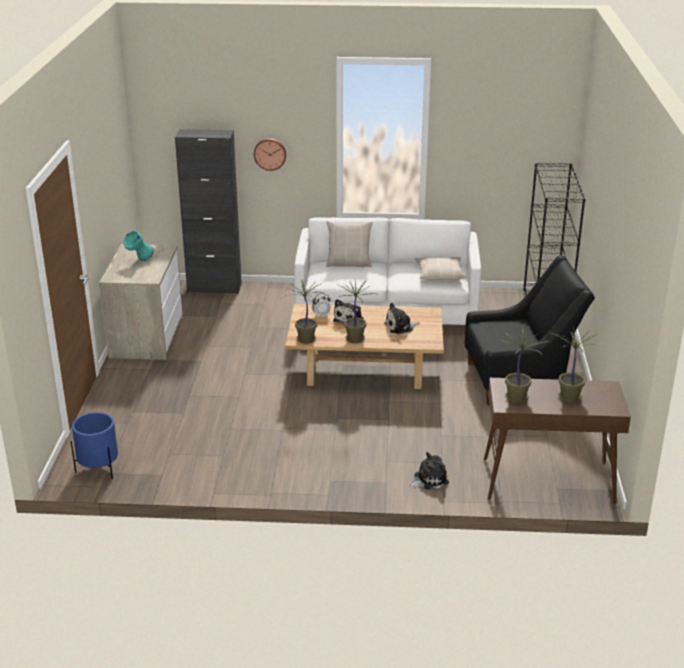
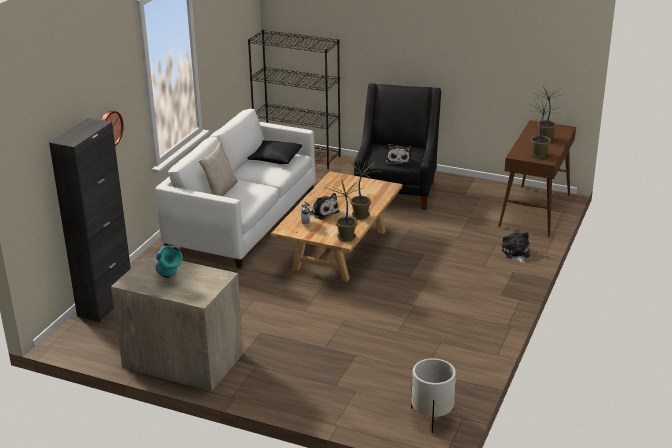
camera: 70 degrees left, 0 degrees up
blue planter [71,412,118,479] -> white planter [411,358,456,433]
plush toy [384,302,420,334] -> plush toy moved to [386,144,412,164]
beige pillow [415,257,467,280] -> black pillow [247,140,302,164]

